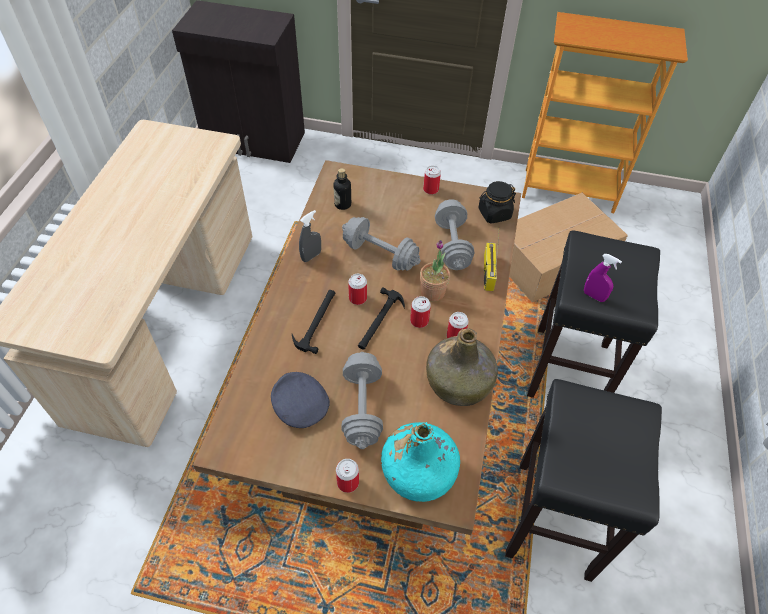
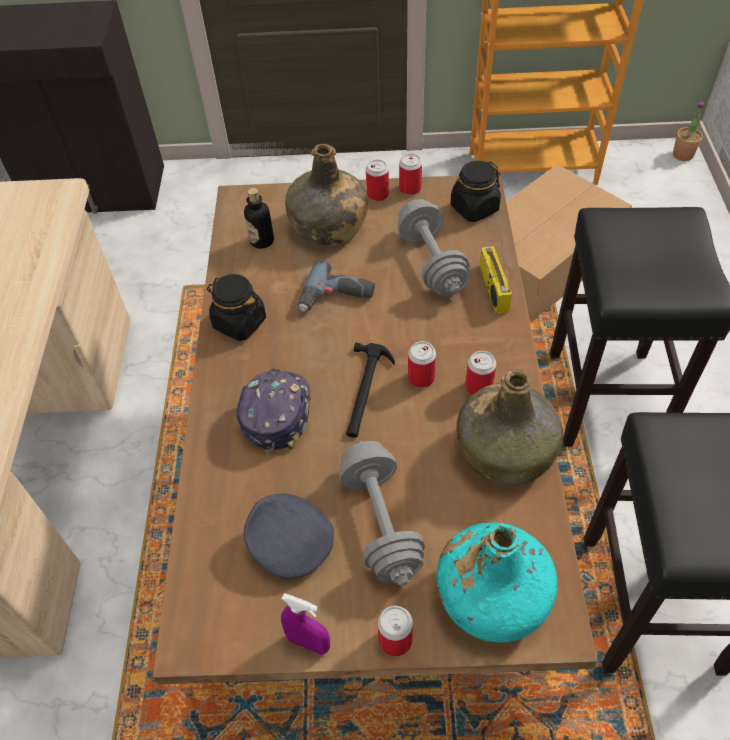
camera: 10 degrees left, 0 degrees up
hammer [292,290,335,354] -> cap [236,369,311,452]
grey spray bottle [299,210,321,262] -> black jar [207,274,266,341]
grey dumbbell [342,217,421,271] -> power drill [298,260,375,312]
can [348,274,367,305] -> can moved to [399,153,422,195]
potted plant [420,240,450,302] -> potted plant moved to [673,100,704,161]
purple spray bottle [584,254,622,302] -> purple spray bottle moved to [281,593,330,655]
none -> green bottle [285,144,368,246]

